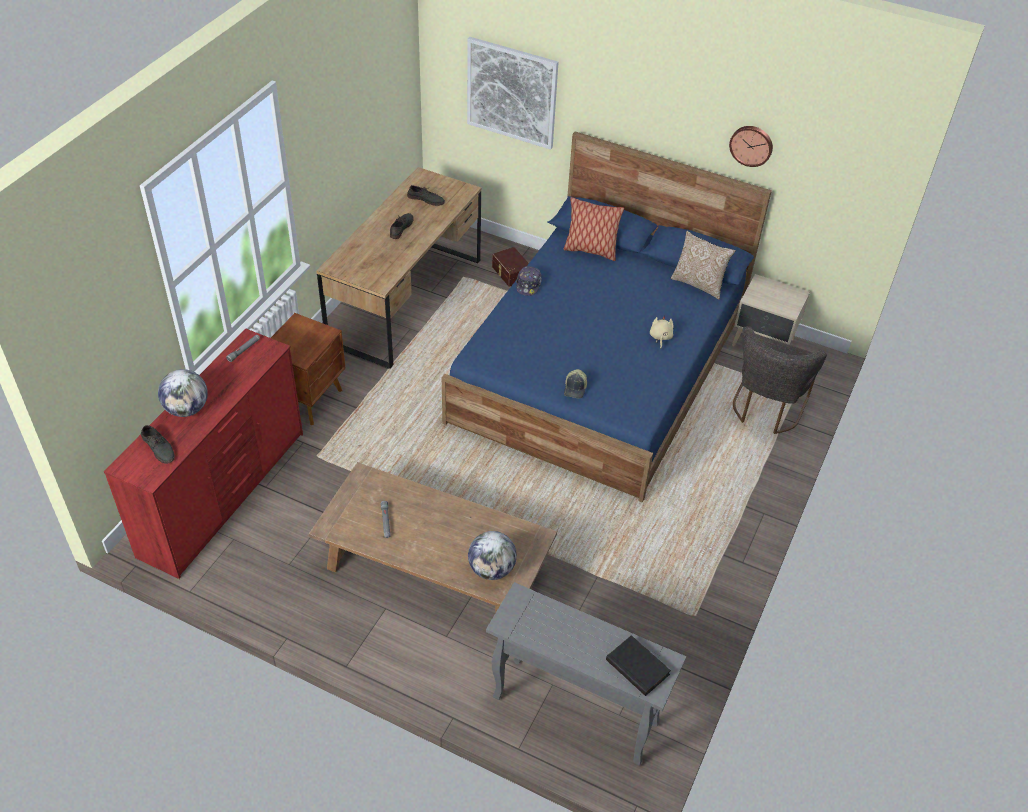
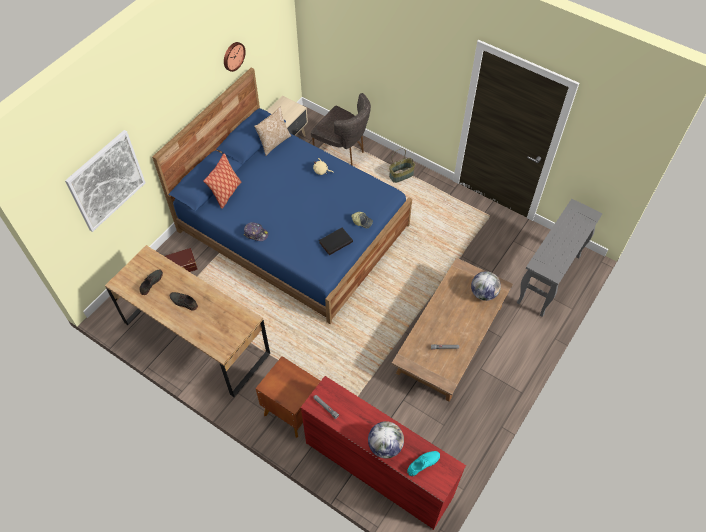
camera: 80 degrees left, 10 degrees up
grey shoe [141,425,175,464] -> turquoise shoe [407,451,440,476]
black book [606,635,671,696] -> black book moved to [319,228,353,255]
none -> basket [389,148,415,183]

